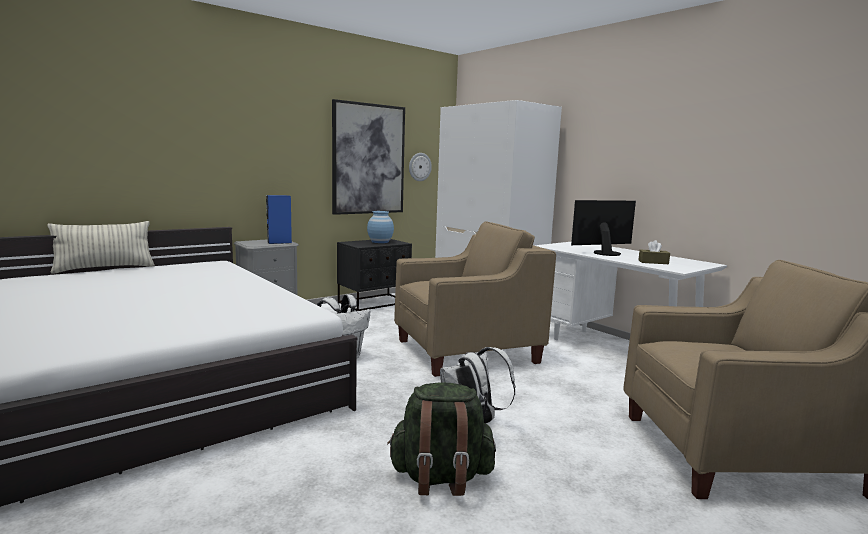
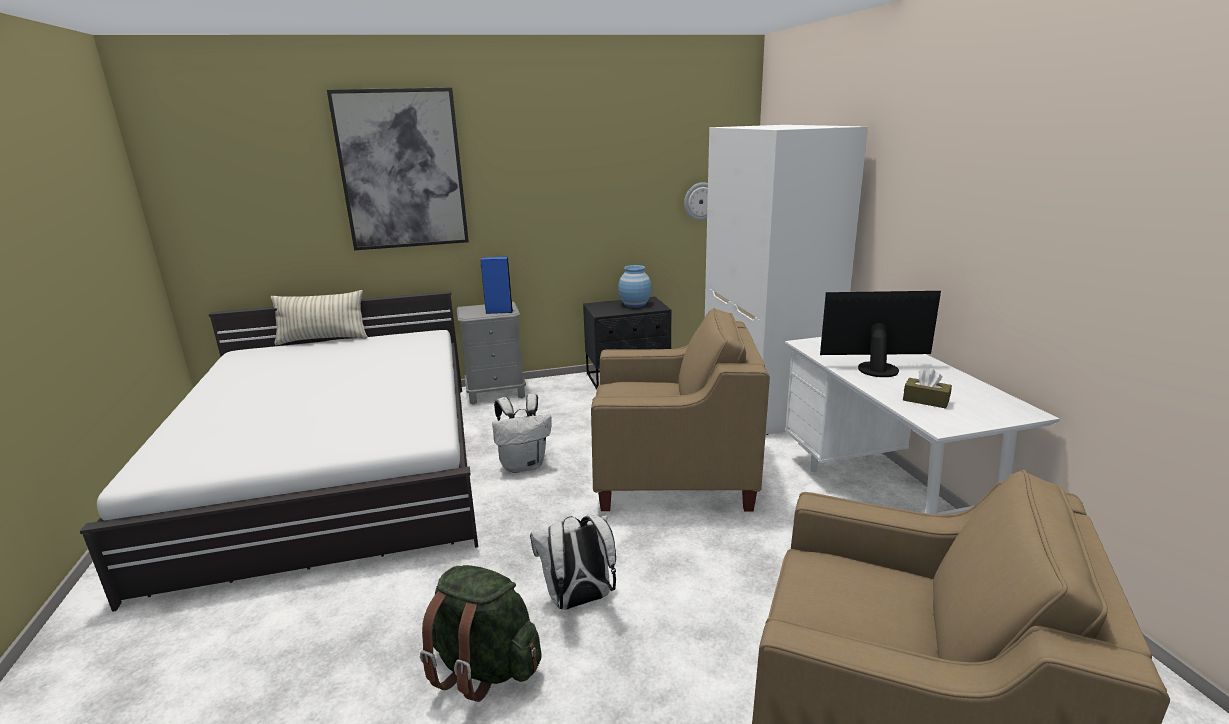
camera: 25 degrees right, 10 degrees up
picture [332,99,405,215] -> picture moved to [327,87,469,250]

